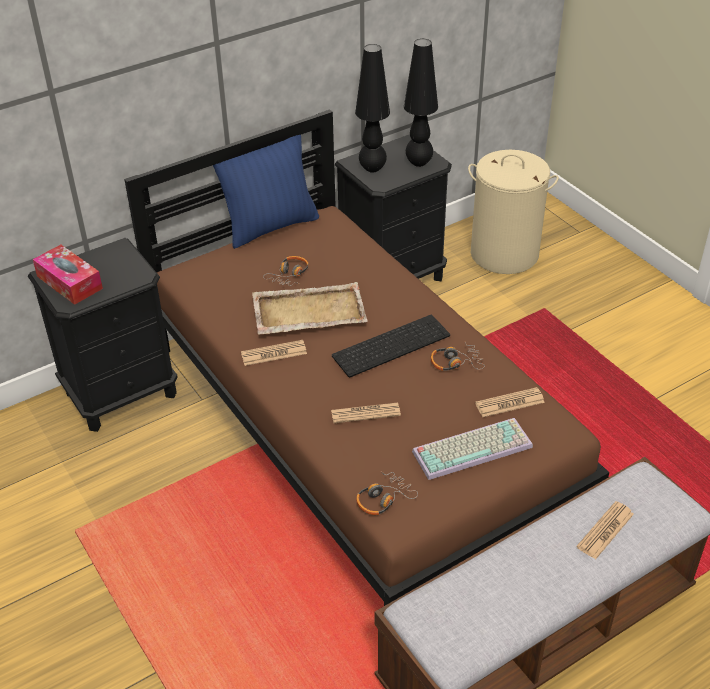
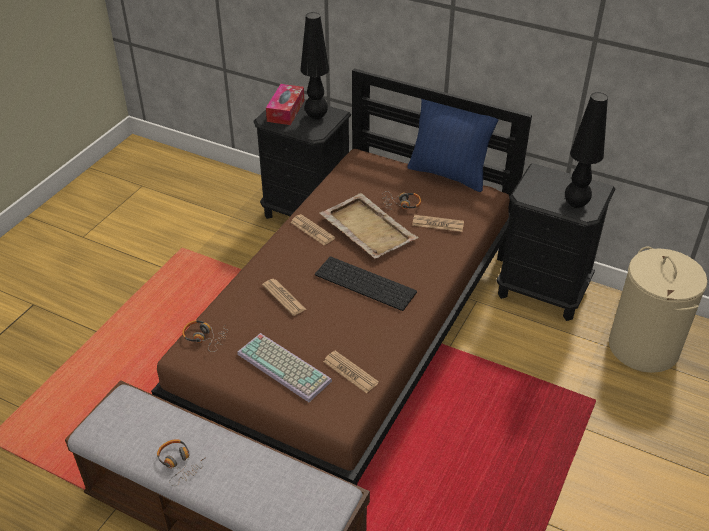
camera: 60 degrees right, 0 degrees up
black table lamp [355,44,390,173] -> black table lamp moved to [300,12,329,120]
headphones [431,342,485,371] -> headphones moved to [157,439,206,486]
newspaper [576,501,634,559] -> newspaper moved to [412,215,464,232]

